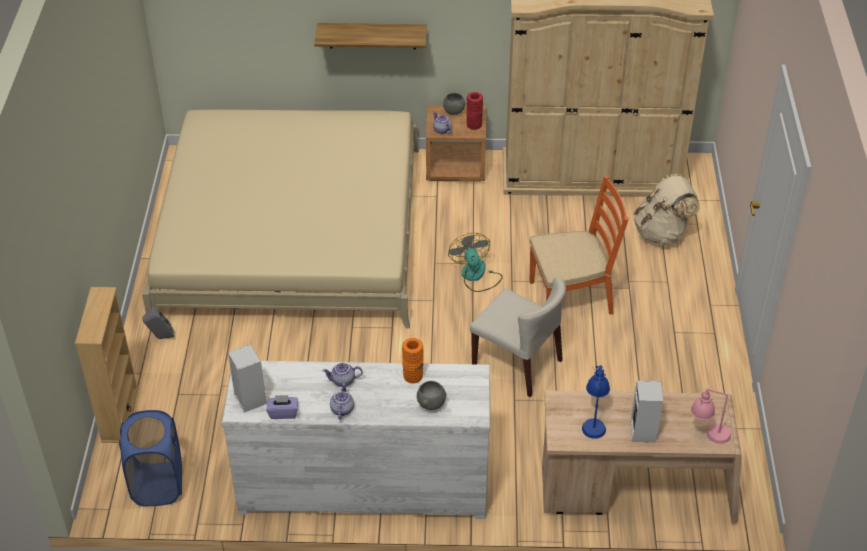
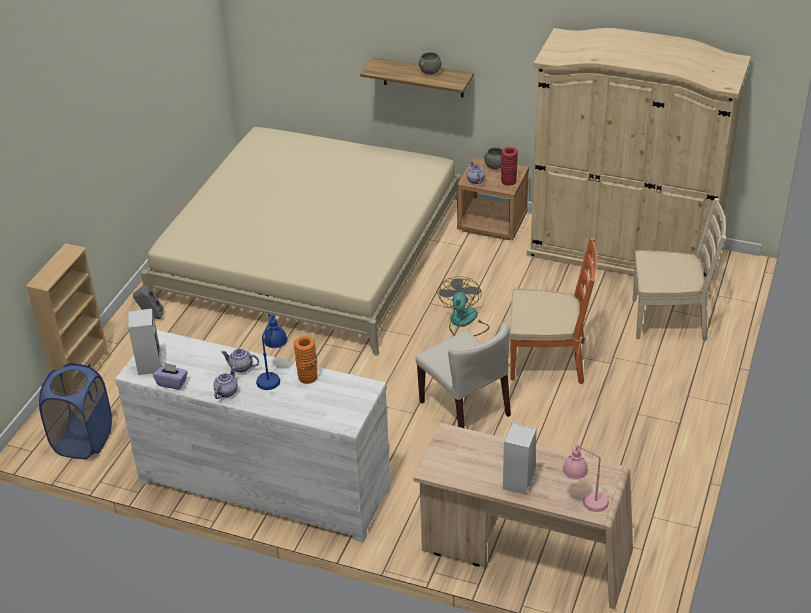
camera: 20 degrees right, 5 degrees down
grey bowl [417,381,446,410] -> grey bowl moved to [419,52,442,74]
blue table lamp [582,365,610,439] -> blue table lamp moved to [256,314,288,390]
beige backpack [633,174,700,245] -> beige chair [632,198,726,341]

